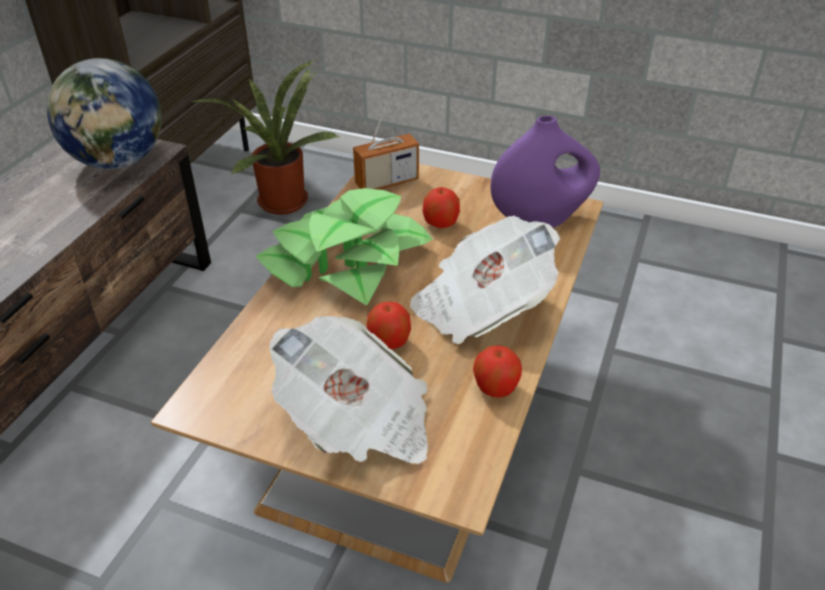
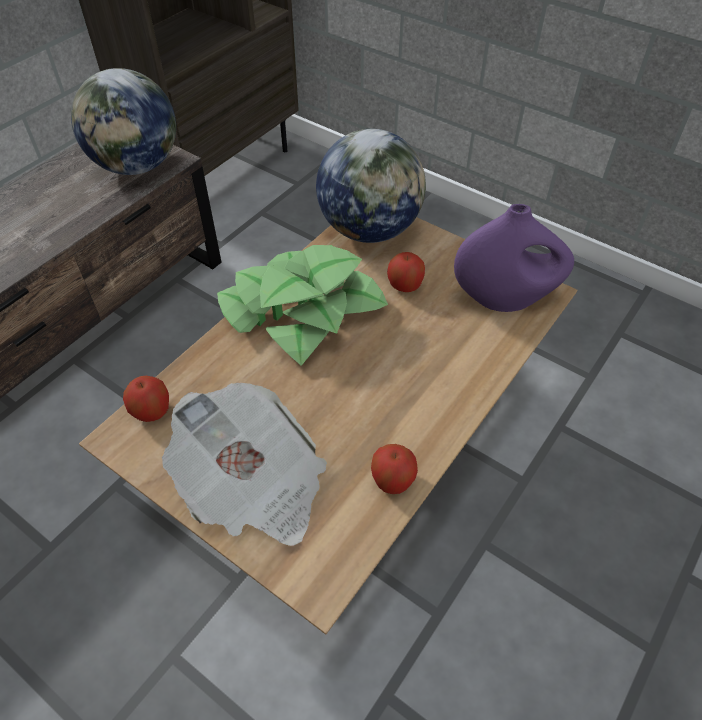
camera: 15 degrees right, 10 degrees up
potted plant [192,59,341,215] -> none
radio [353,93,419,190] -> globe [316,129,426,243]
apple [367,302,411,349] -> apple moved to [123,376,169,422]
newspaper [410,216,560,344] -> none

